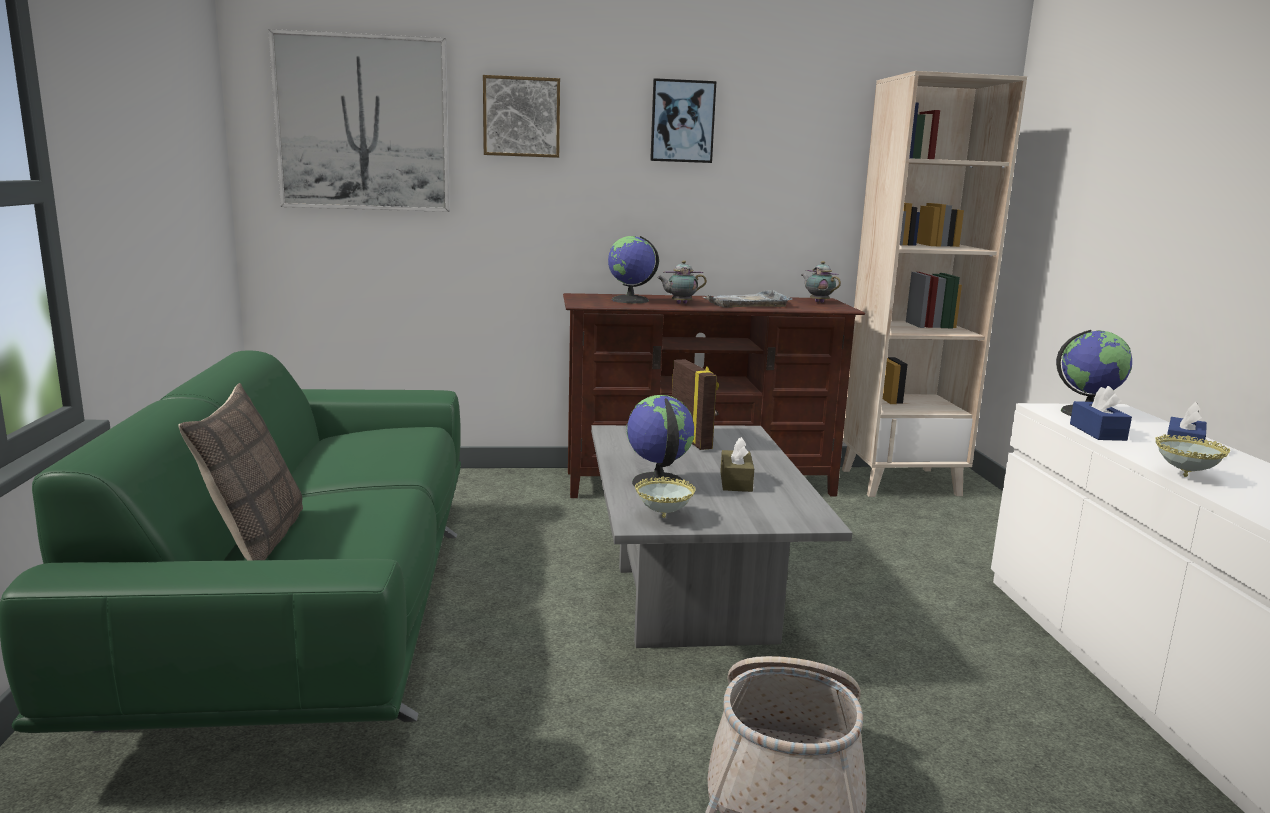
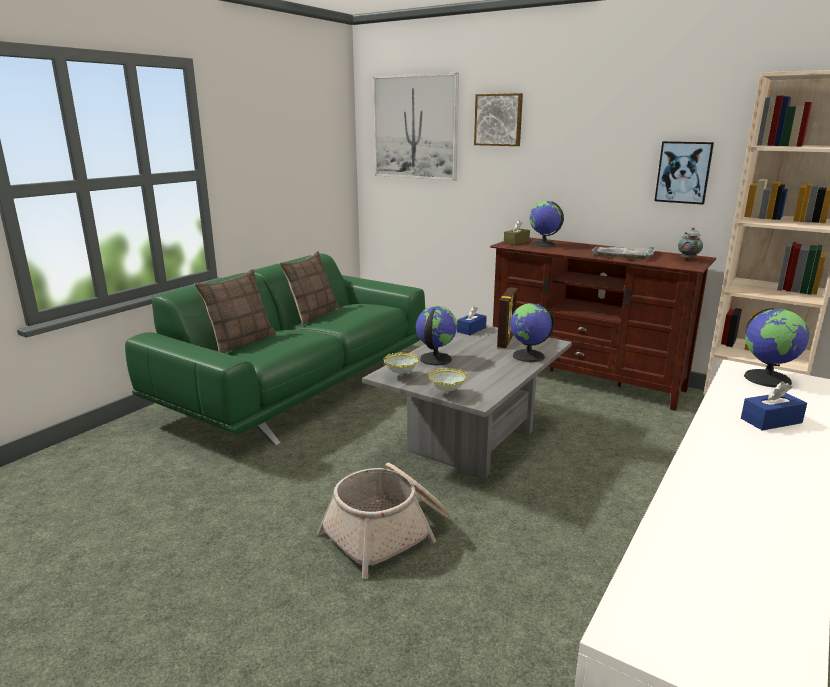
camera: 40 degrees right, 5 degrees up
picture [650,78,716,163] -> picture moved to [655,141,714,205]
teapot [657,260,707,304] -> none
brown tissue box [720,437,754,492] -> brown tissue box moved to [504,220,530,245]
blue tissue box [1070,386,1132,441] -> blue tissue box moved to [457,306,487,335]
bowl [1155,434,1230,477] -> bowl moved to [429,368,467,394]
none -> pillow [280,251,339,325]
none -> globe [510,303,555,362]

